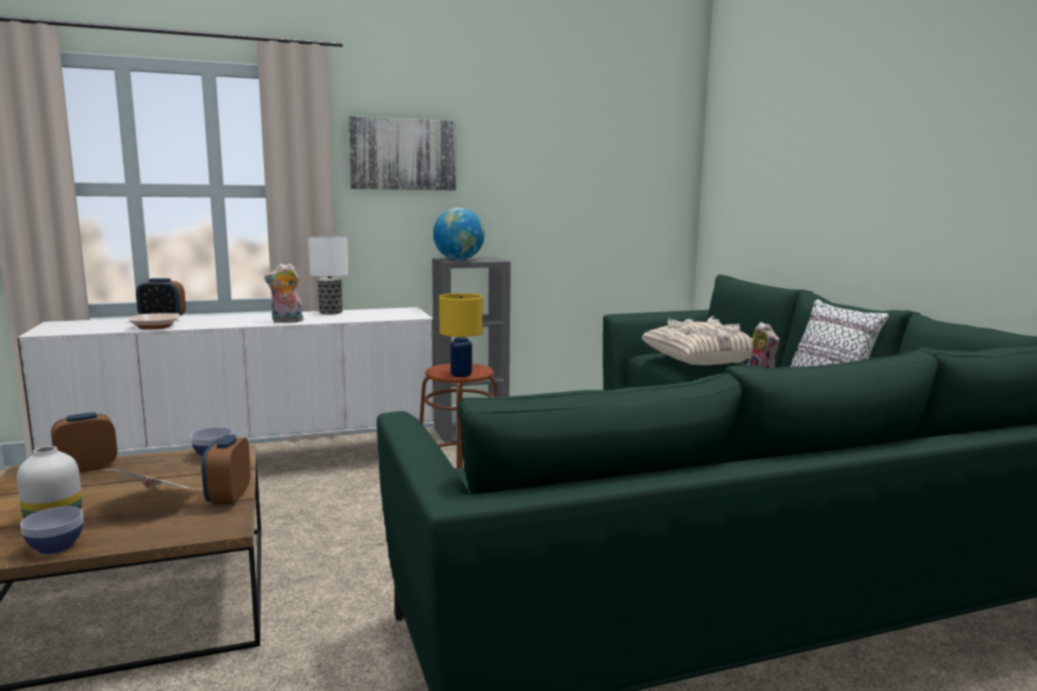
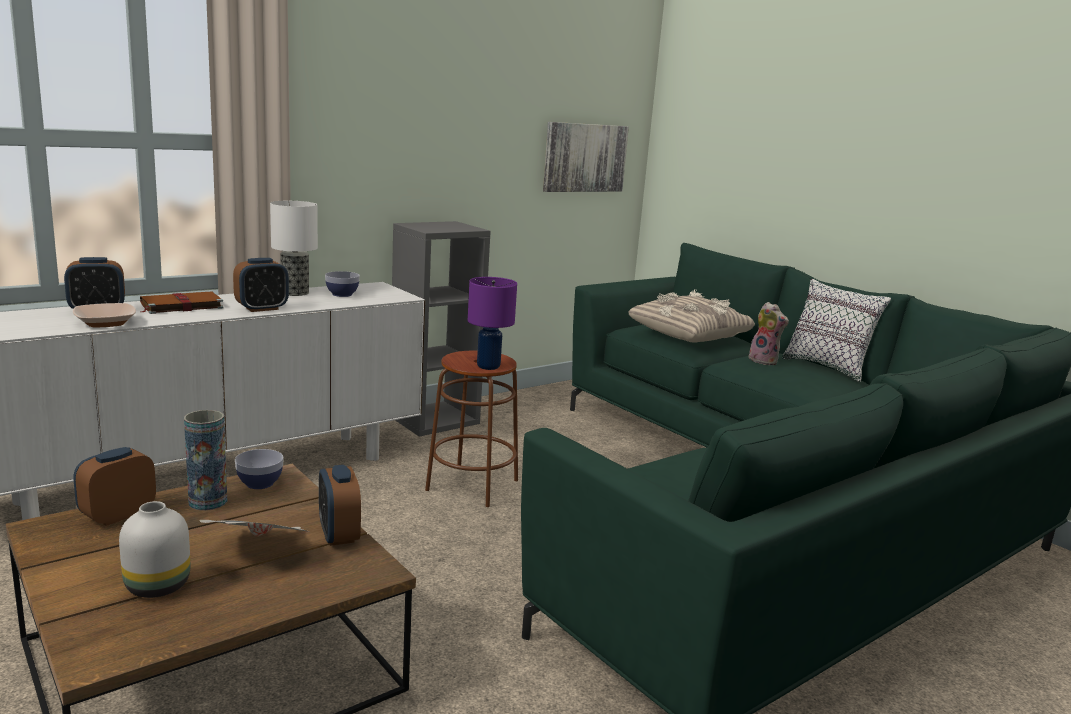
camera: 20 degrees left, 5 degrees up
bowl [20,506,83,554] -> bowl moved to [325,271,360,297]
plush toy [264,263,303,323] -> alarm clock [233,258,289,312]
picture [348,116,456,190] -> picture moved to [543,122,629,192]
globe [433,208,485,260] -> none
yellow table lamp [439,293,483,377] -> purple table lamp [468,277,517,370]
none -> brown book [140,291,224,314]
none -> vase [184,410,227,510]

